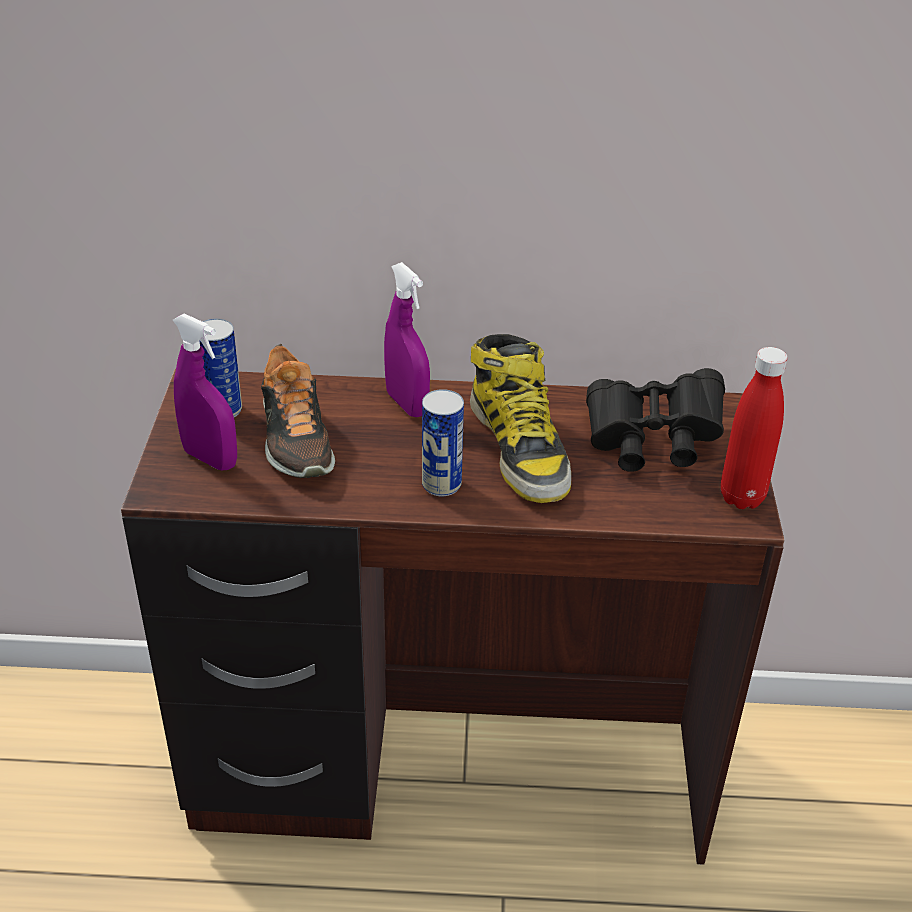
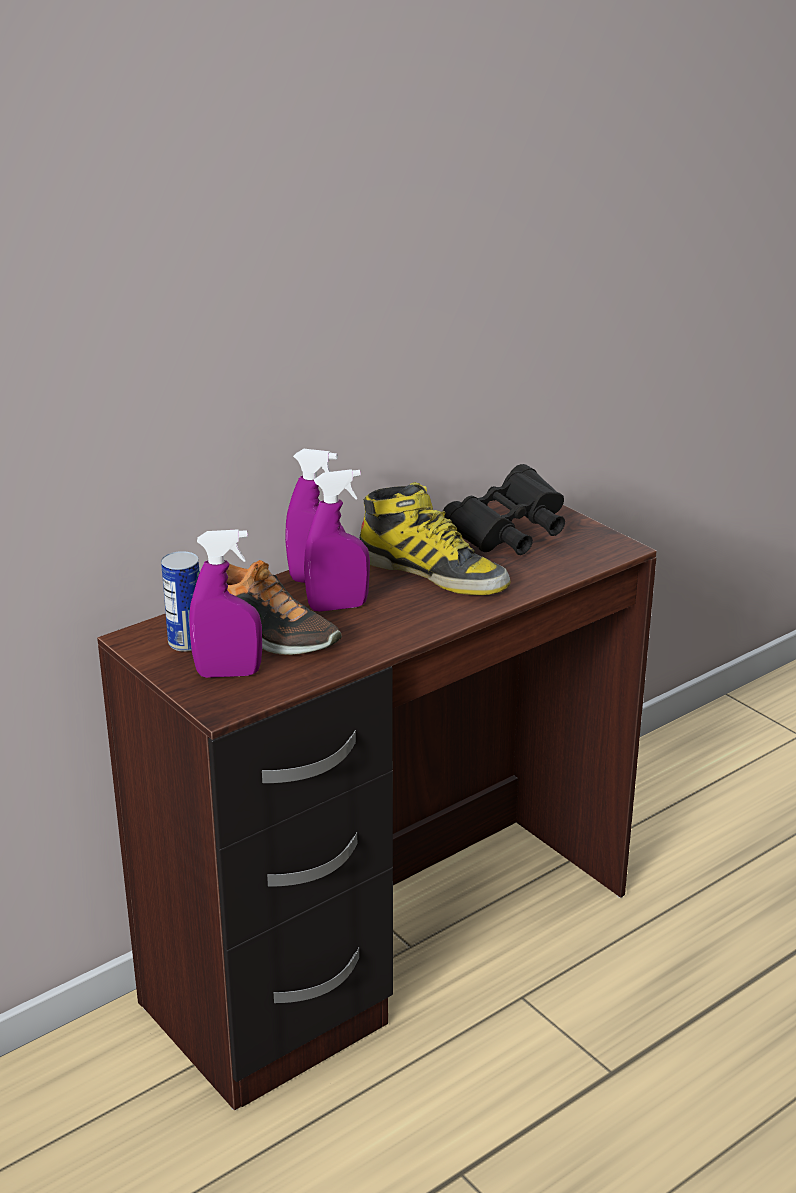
camera: 40 degrees left, 10 degrees down
can [422,389,464,496] -> none
red bottle [721,347,788,509] -> none
none -> purple spray bottle [304,469,370,612]

